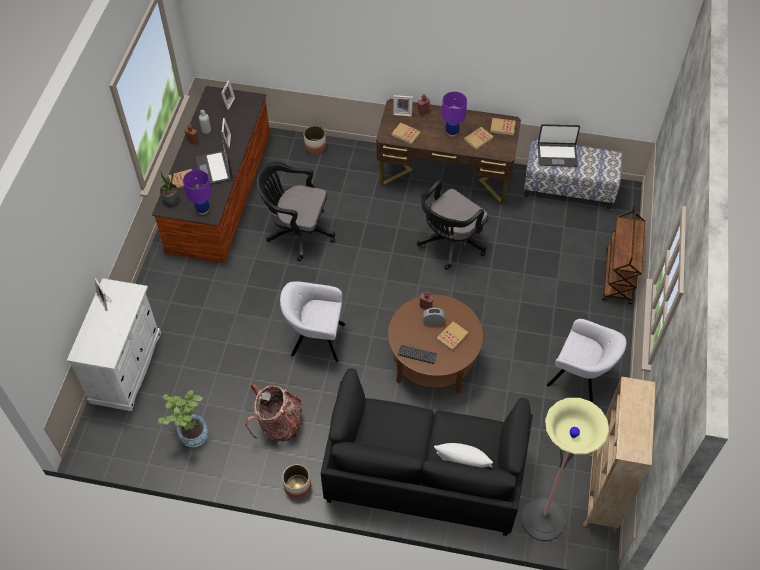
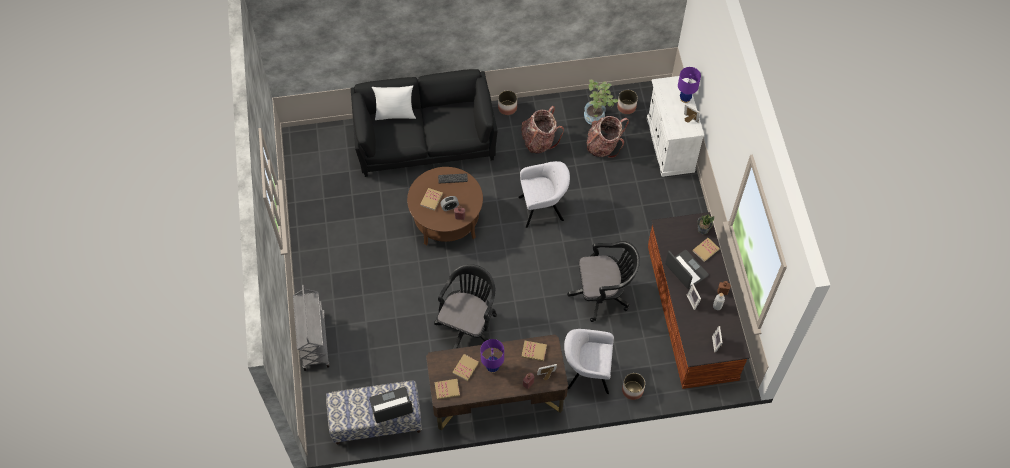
camera: 160 degrees right, 5 degrees up
purple table lamp [183,170,212,215] -> purple table lamp moved to [678,67,701,103]
floor lamp [521,398,609,541] -> none
grey armchair [546,319,627,403] -> grey armchair moved to [564,329,614,394]
beige bookcase [583,376,656,532] -> none
brown cart [602,205,645,305] -> grey cart [293,285,330,371]
none -> backpack [586,116,629,158]
none -> planter [617,90,638,114]

